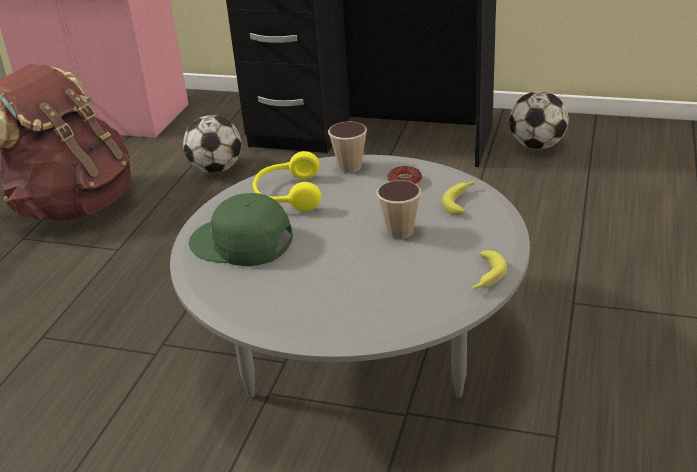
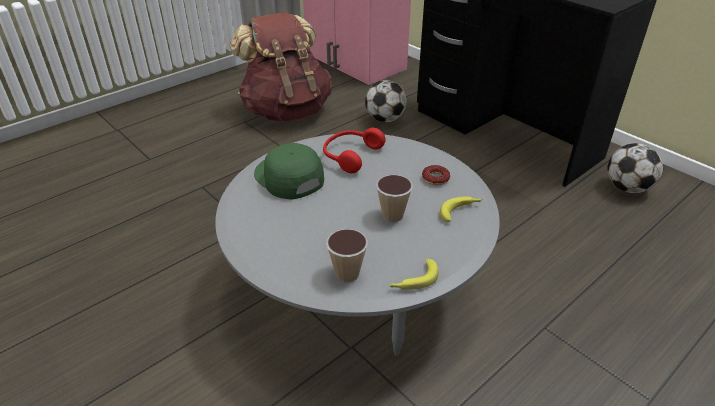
camera: 30 degrees right, 5 degrees up
yellow headphones [252,151,321,212] -> red headphones [323,128,386,173]
cup [328,121,367,173] -> cup moved to [326,229,368,283]

